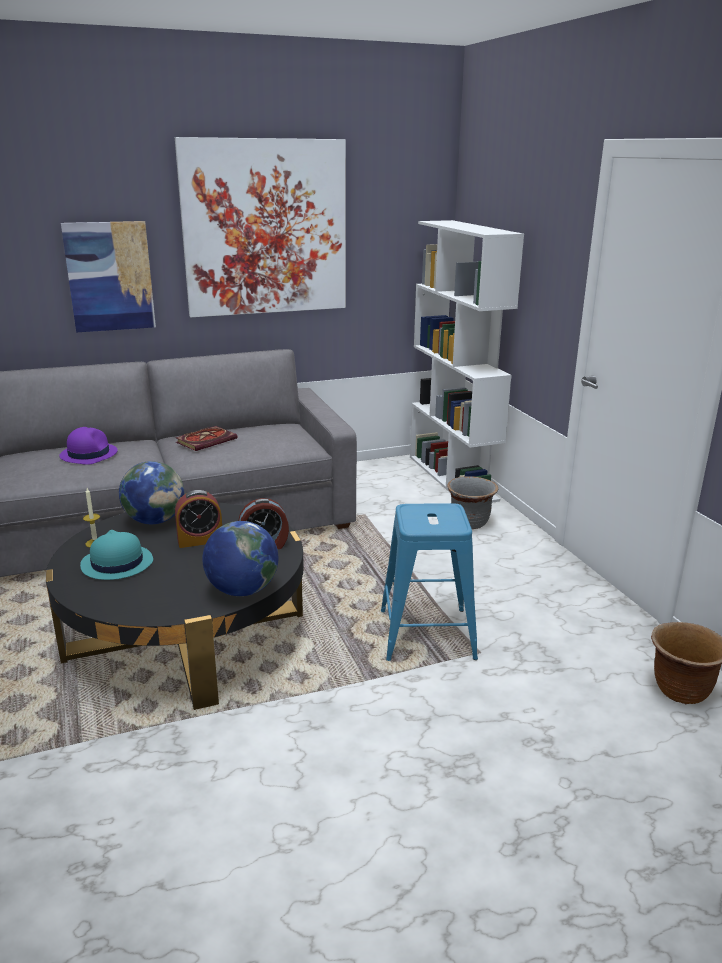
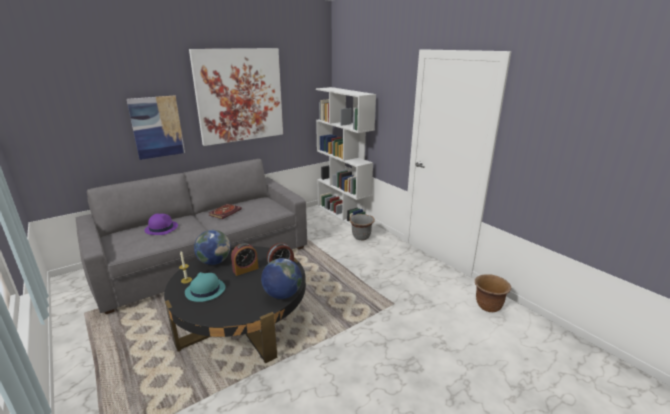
camera: 15 degrees left, 0 degrees up
blue stool [381,503,478,661] -> none

